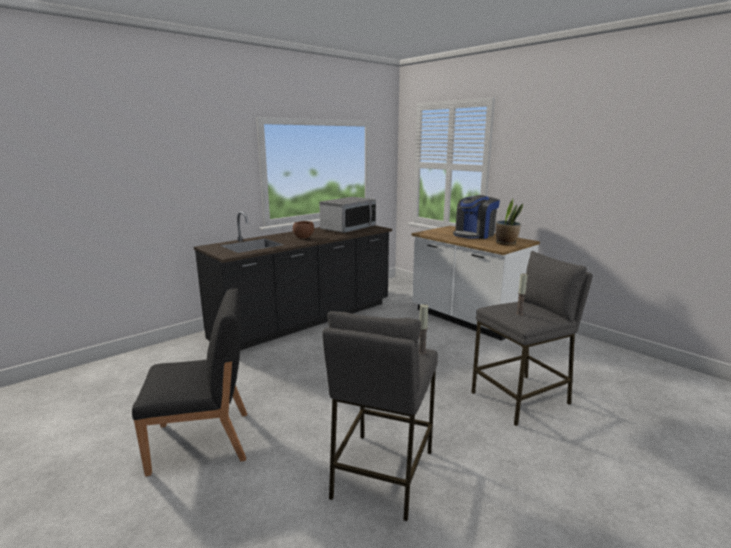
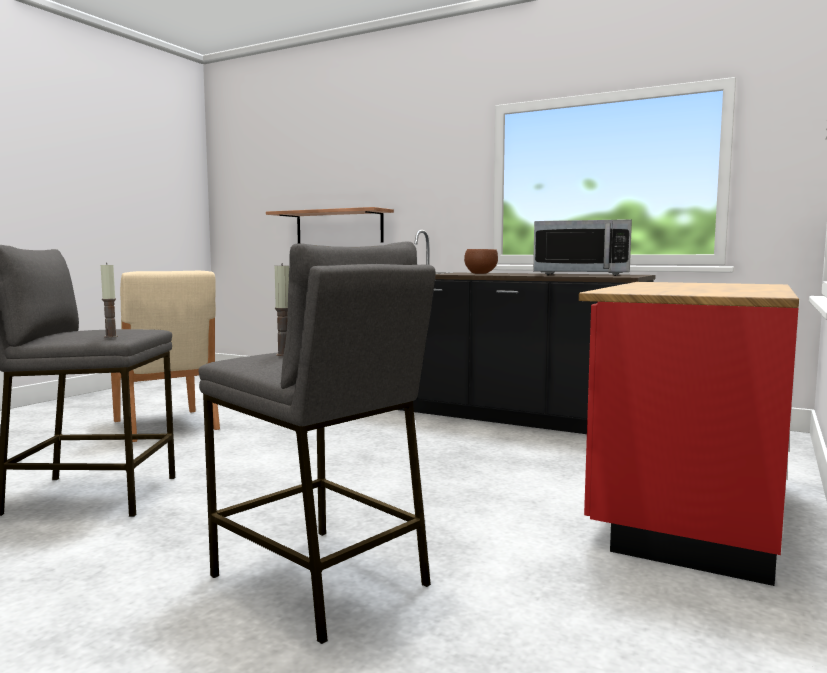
camera: 70 degrees right, 10 degrees down
black chair [132,288,247,476] -> beige chair [111,271,220,442]
white counter [412,226,540,341] -> red counter [579,282,799,586]
coffee machine [453,195,500,239] -> none
potted plant [496,199,523,245] -> none
none -> shelf [266,207,394,244]

